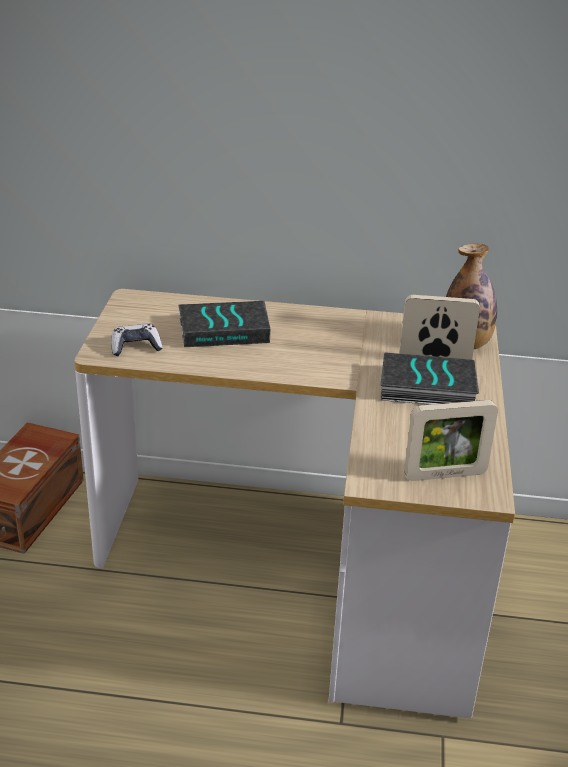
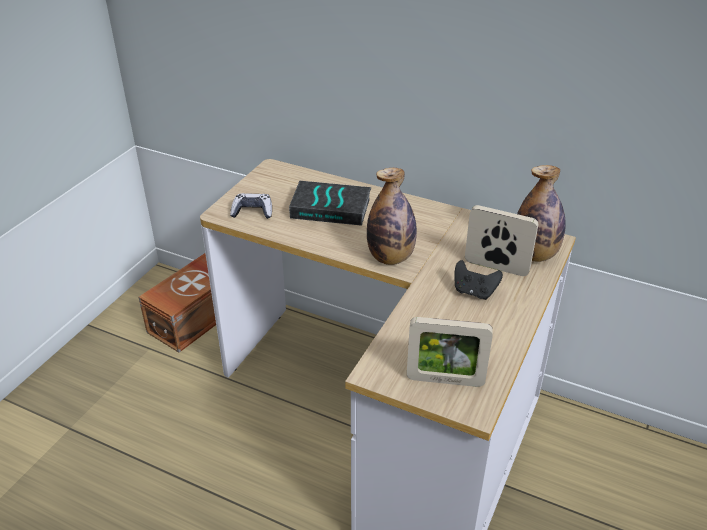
camera: 20 degrees right, 5 degrees up
book [380,352,479,405] -> black game controller [455,260,503,300]
none -> bottle [367,168,417,265]

